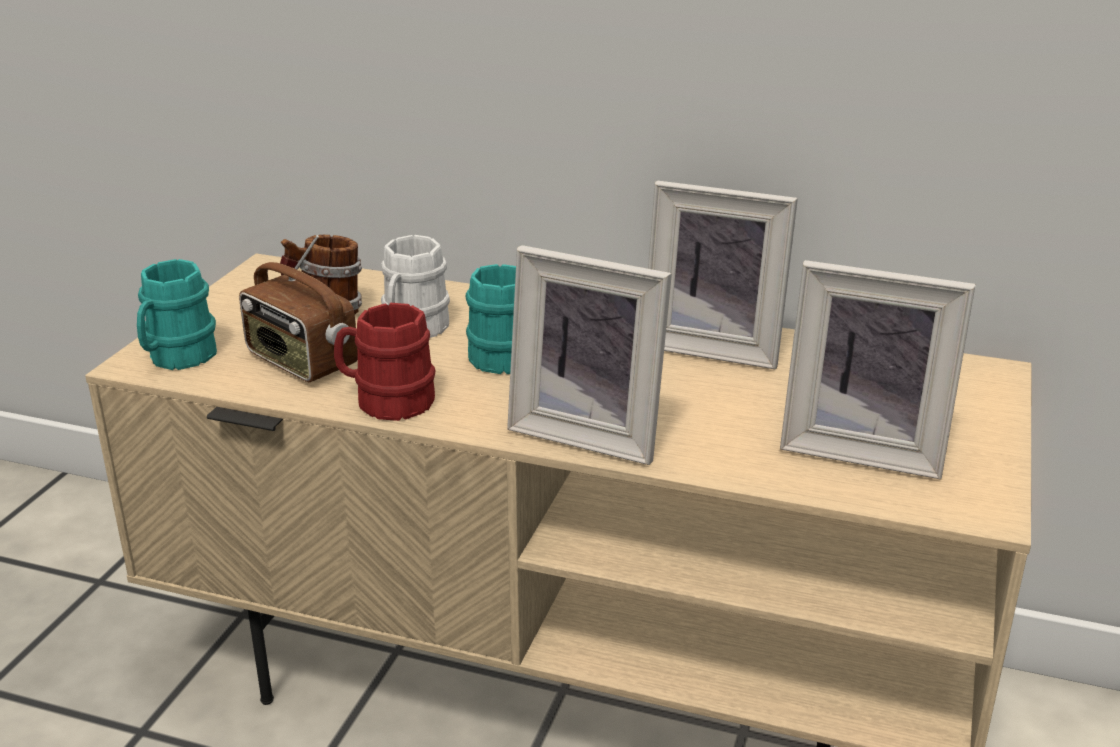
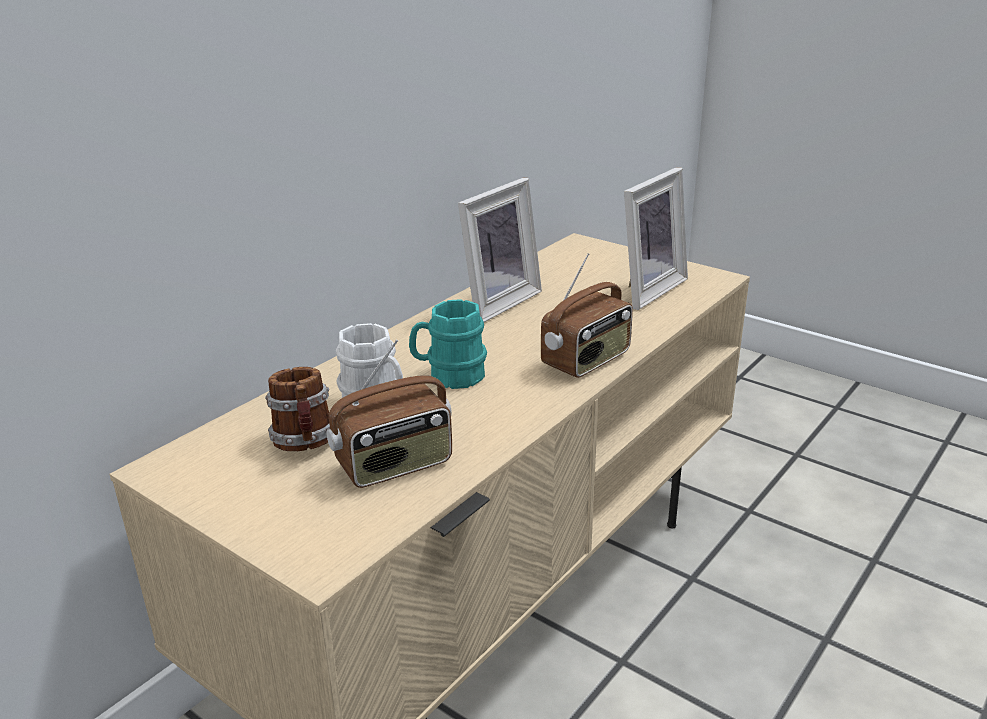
camera: 70 degrees left, 0 degrees up
turquoise mug [137,259,217,370] -> none
red mug [334,303,435,421] -> none
picture frame [507,245,672,465] -> radio [541,253,633,378]

